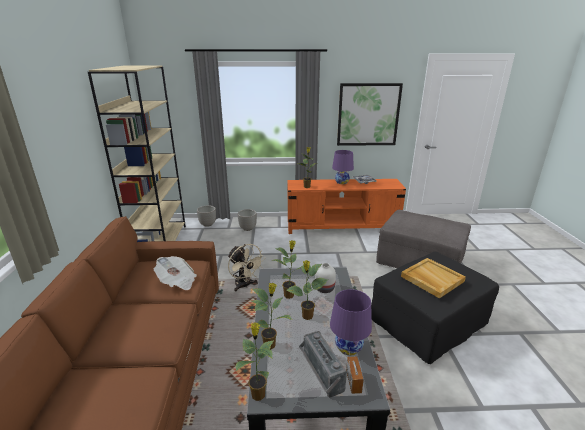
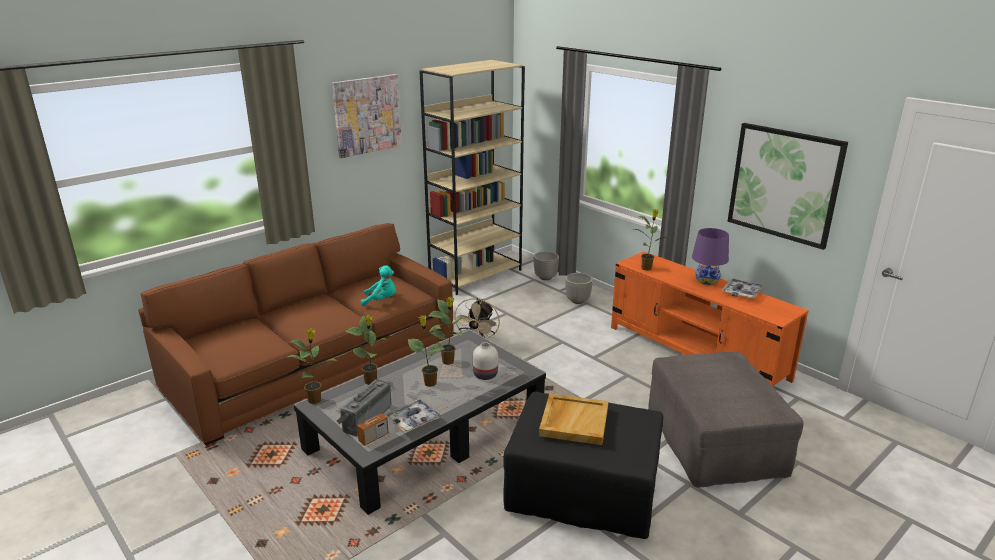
camera: 50 degrees right, 0 degrees up
newspaper [154,256,197,290] -> turquoise plush toy [361,265,396,306]
purple table lamp [330,289,372,356] -> tray [385,399,442,433]
none -> picture [332,74,402,158]

